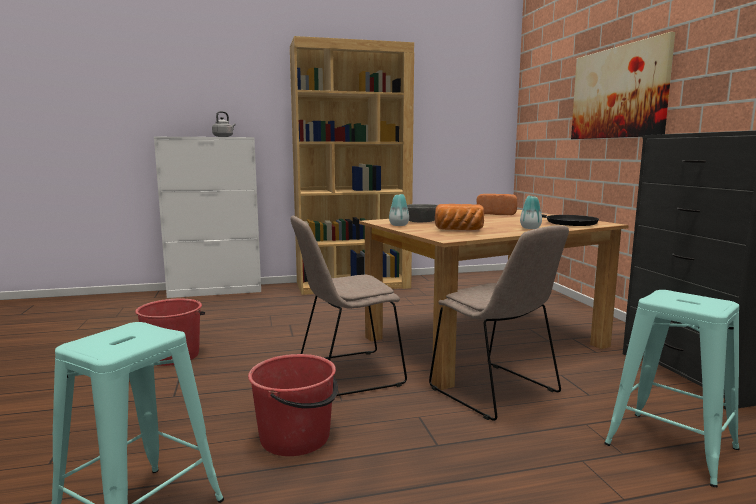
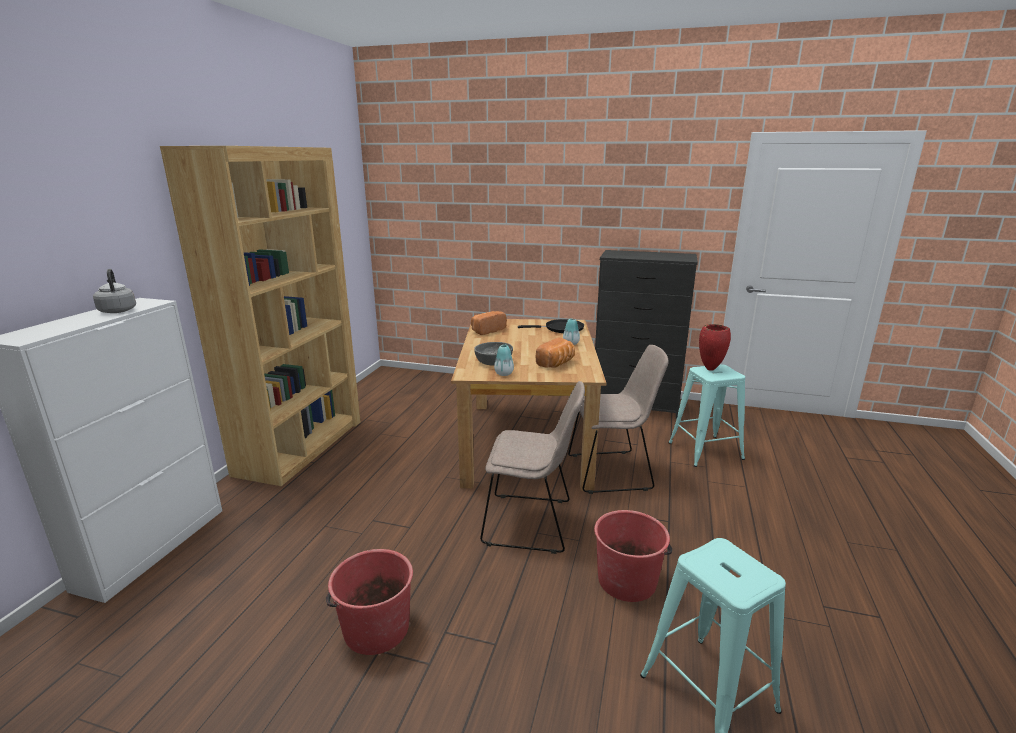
camera: 60 degrees left, 10 degrees up
beige chair [291,216,407,396] -> beige chair turned 90 degrees counterclockwise [480,381,585,554]
picture [571,32,675,139] -> none
none -> red vase [699,324,731,370]

